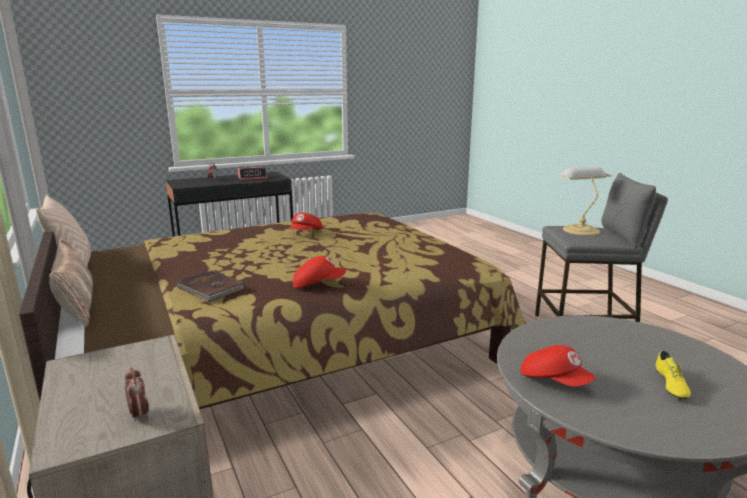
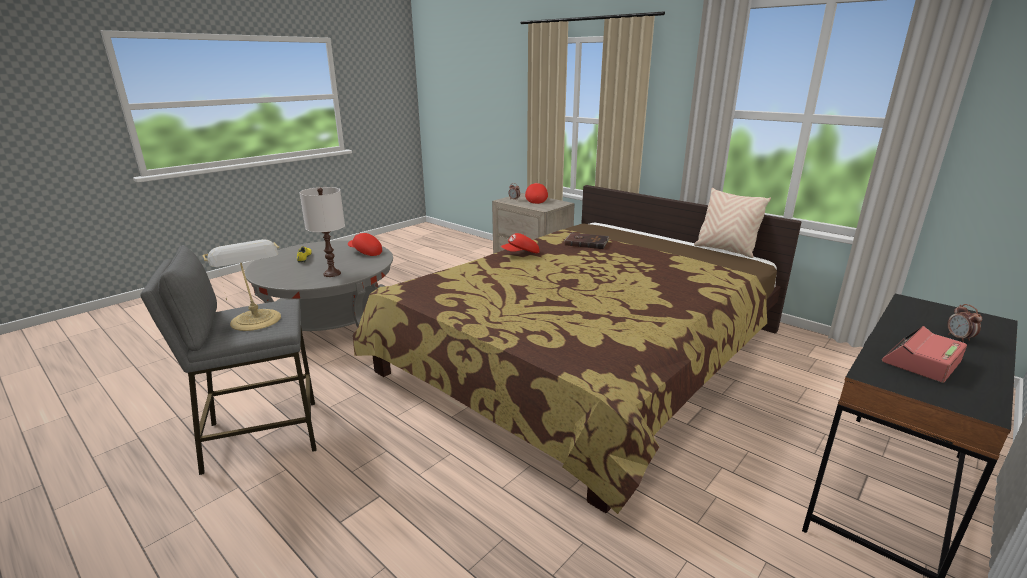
camera: 160 degrees right, 5 degrees up
pillow [49,238,93,327] -> none
red cap [289,213,323,230] -> red cap moved to [525,183,548,204]
none -> white table lamp [299,187,345,277]

